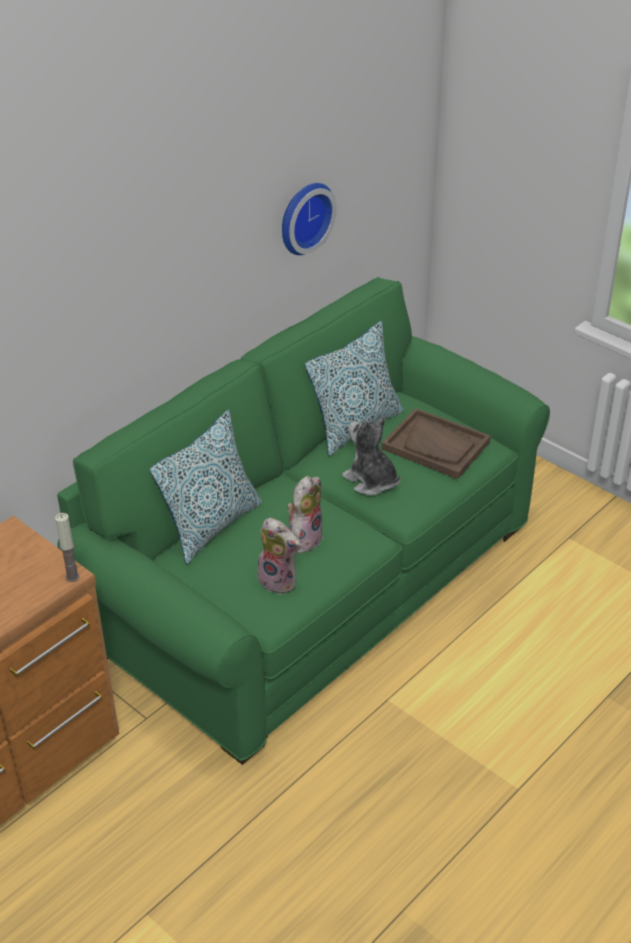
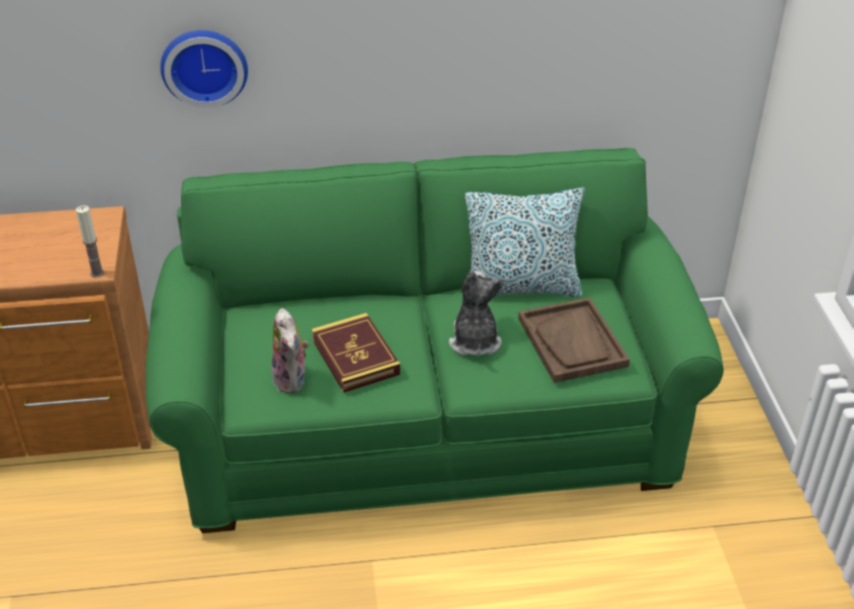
camera: 40 degrees right, 0 degrees up
pillow [150,410,262,564] -> none
wall clock [282,183,337,255] -> wall clock moved to [160,30,248,108]
plush toy [287,476,323,553] -> book [311,313,400,393]

